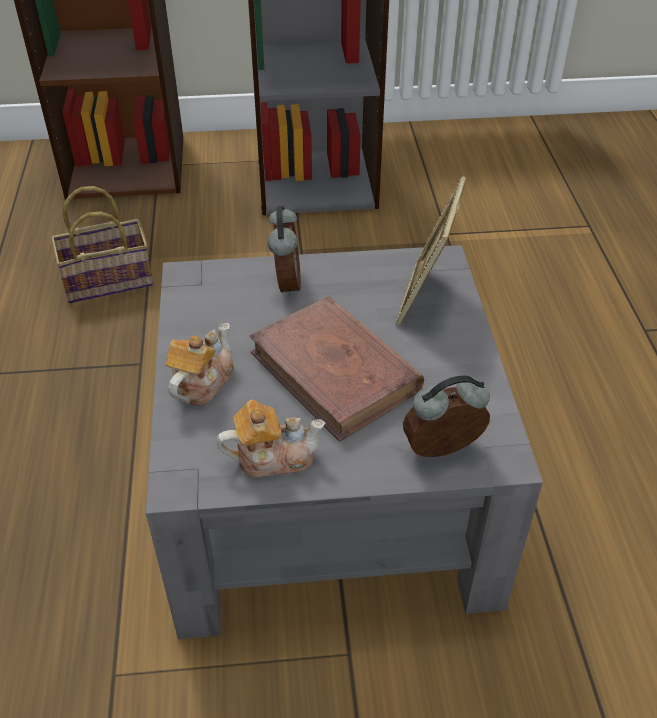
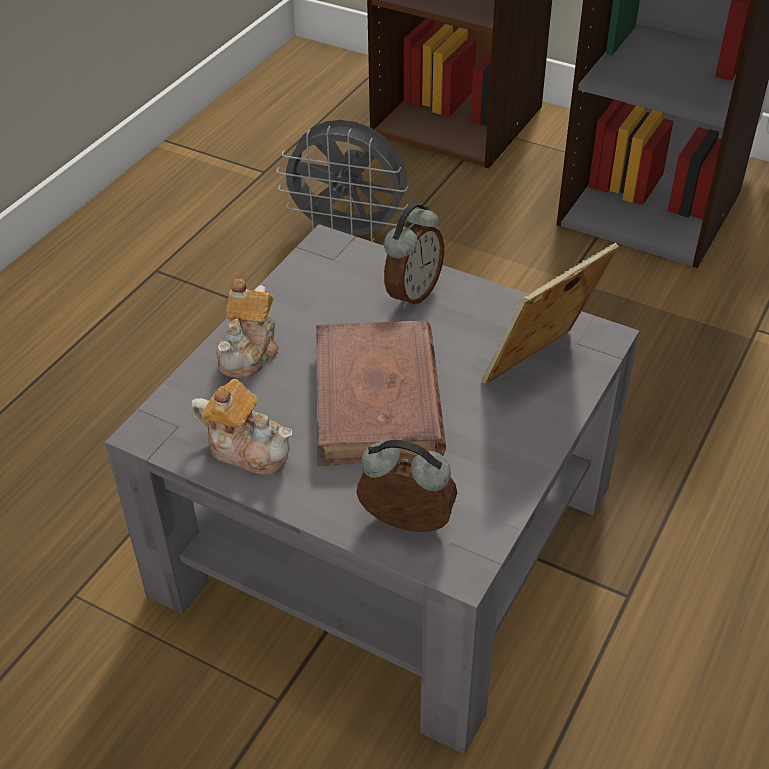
camera: 35 degrees right, 0 degrees up
basket [51,186,153,303] -> grey fan [276,120,408,242]
teapot [166,323,234,406] -> teapot turned 135 degrees clockwise [216,279,279,378]

